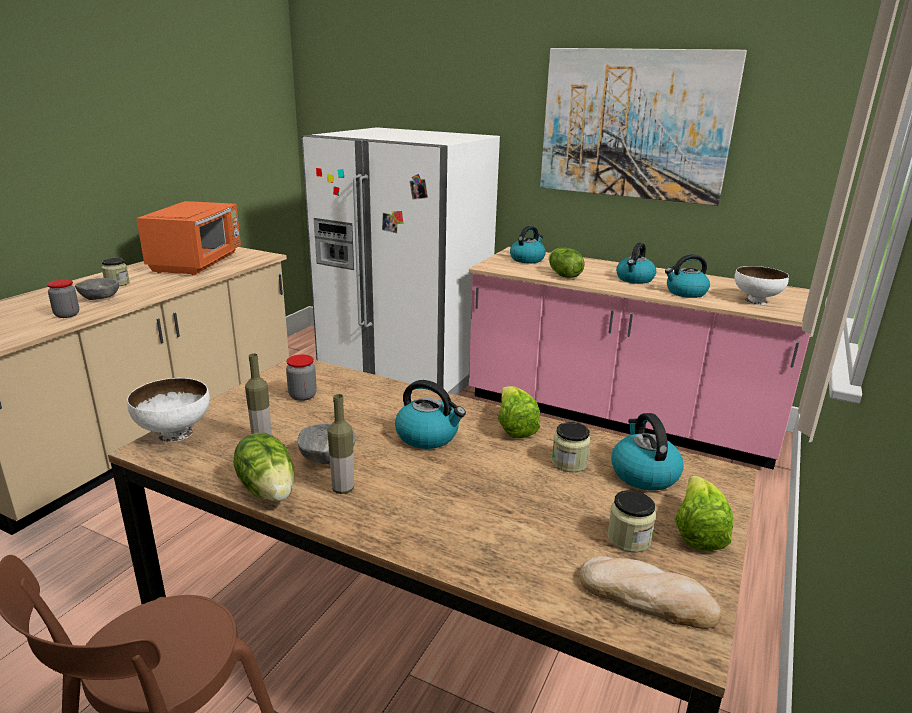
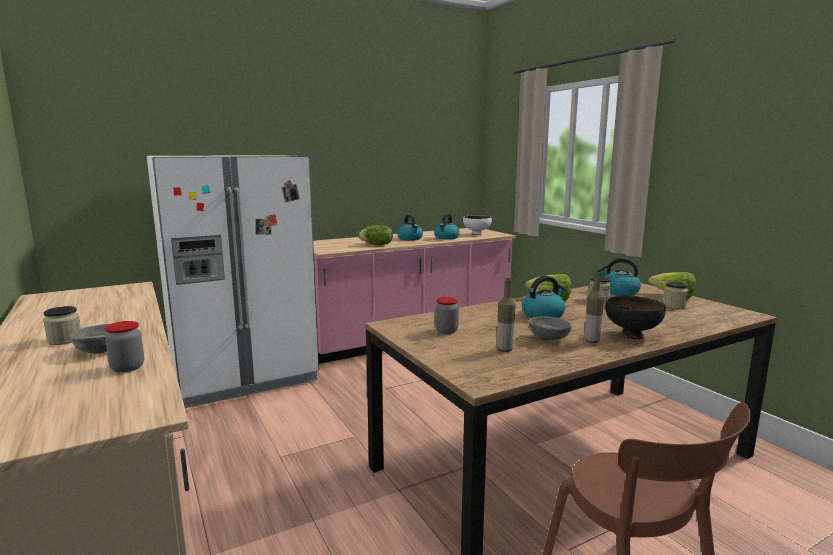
camera: 55 degrees left, 10 degrees down
white bowl [127,378,210,442] -> none
orange microwave [136,201,241,276] -> none
lettuce [233,433,294,501] -> none
kettle [510,226,546,263] -> none
picture [540,48,747,206] -> none
bread [579,556,722,629] -> none
none -> black bowl [605,296,666,339]

